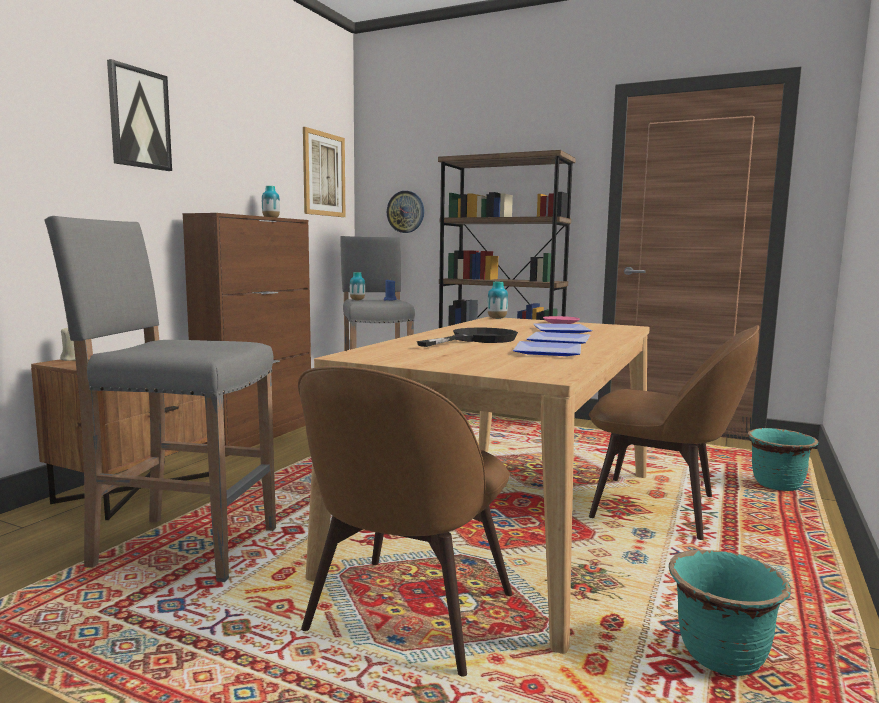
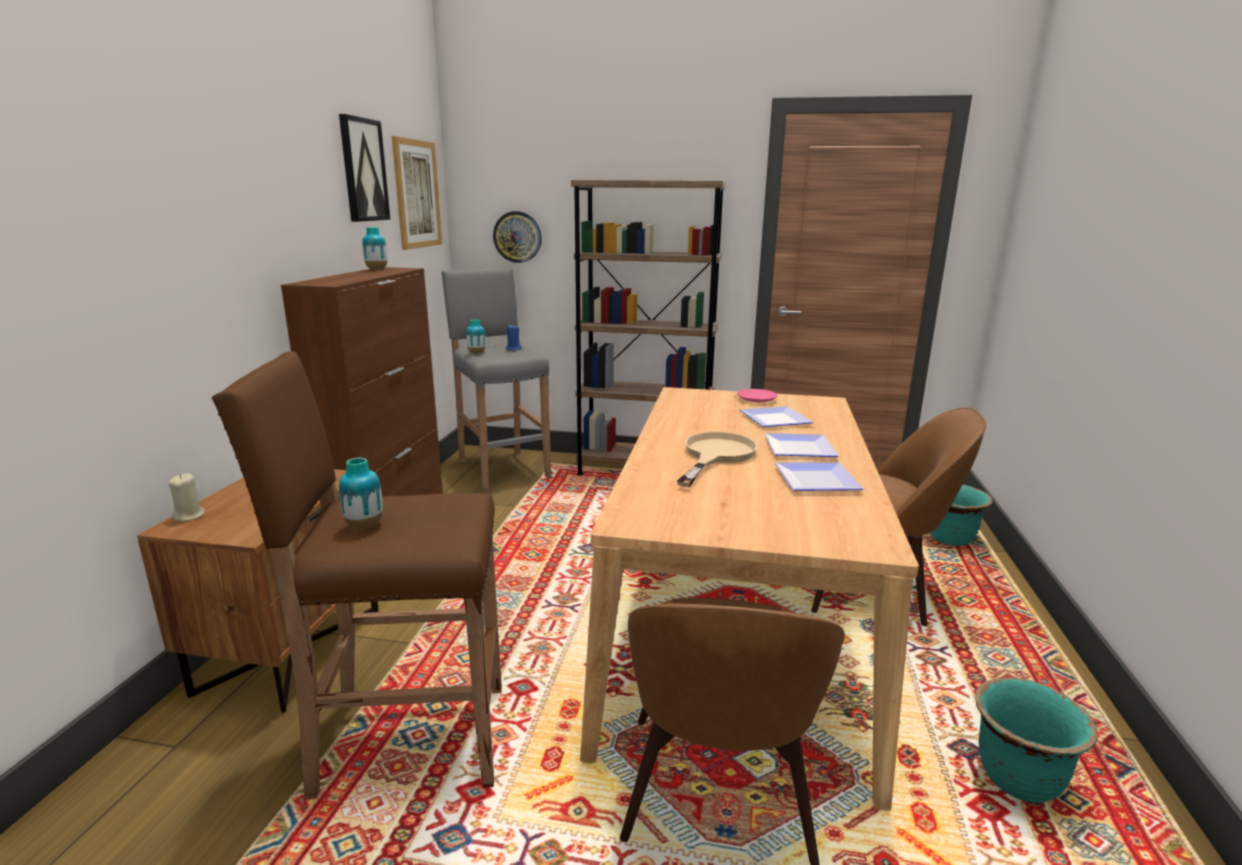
camera: 15 degrees left, 10 degrees up
grey stool [44,216,276,582] -> brown stool [212,351,502,799]
picture [107,59,172,171] -> picture moved to [339,114,390,222]
black frying pan [417,328,518,347] -> beige frying pan [677,432,758,488]
vase [487,282,508,319] -> vase moved to [339,457,383,529]

